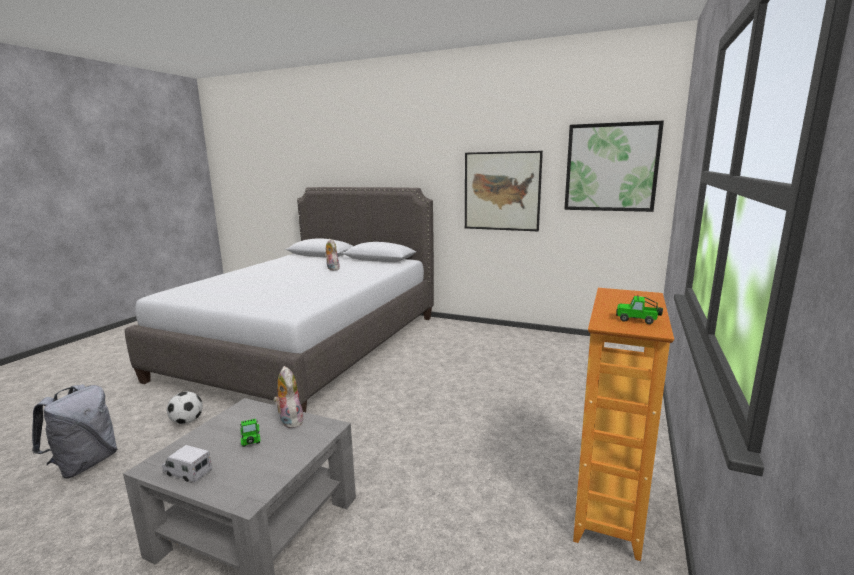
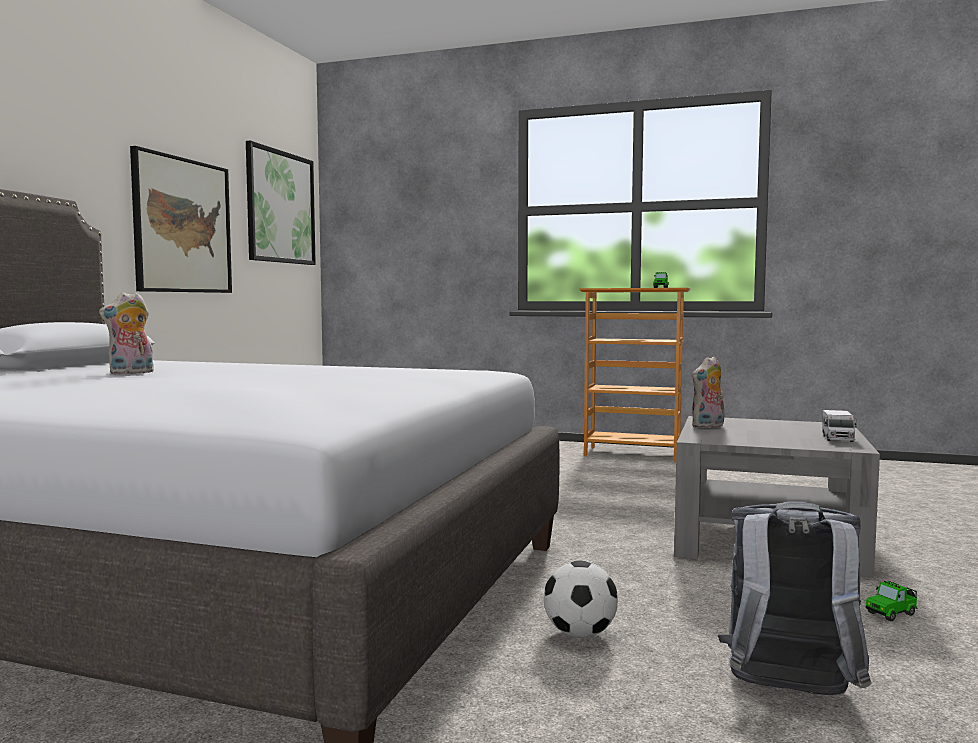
camera: 95 degrees left, 10 degrees down
toy car [240,419,261,447] -> toy car moved to [865,581,918,621]

